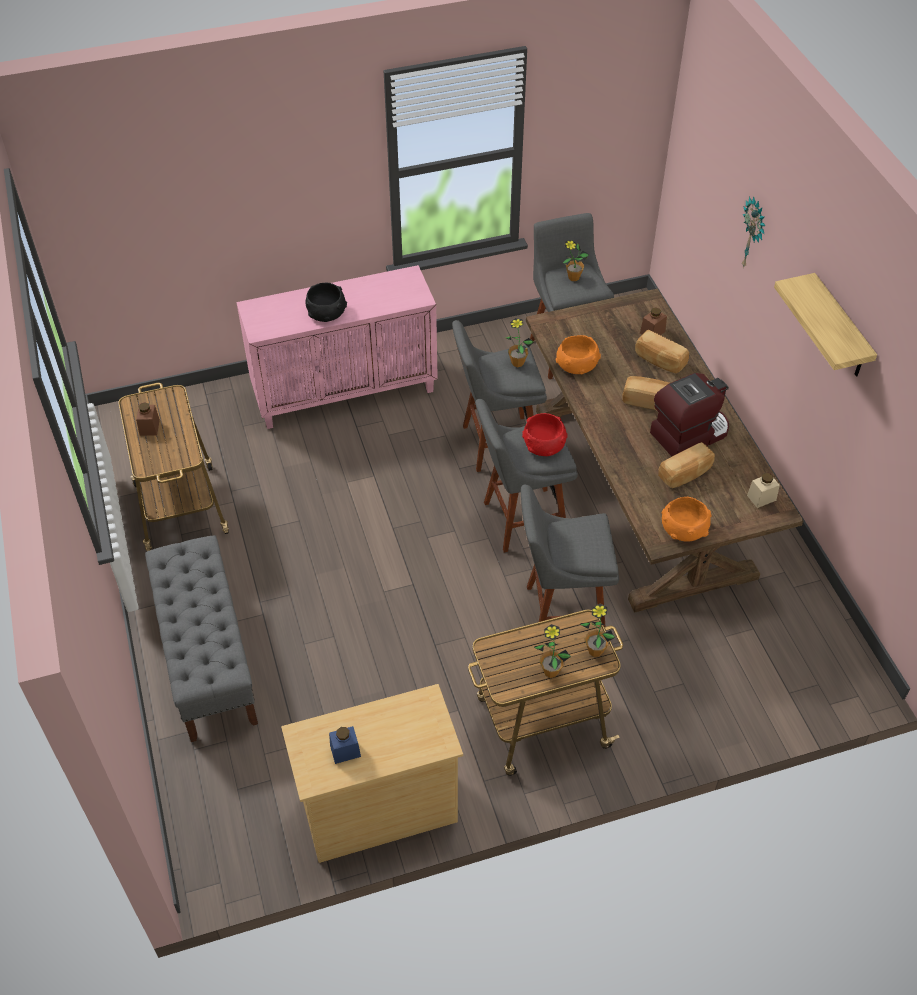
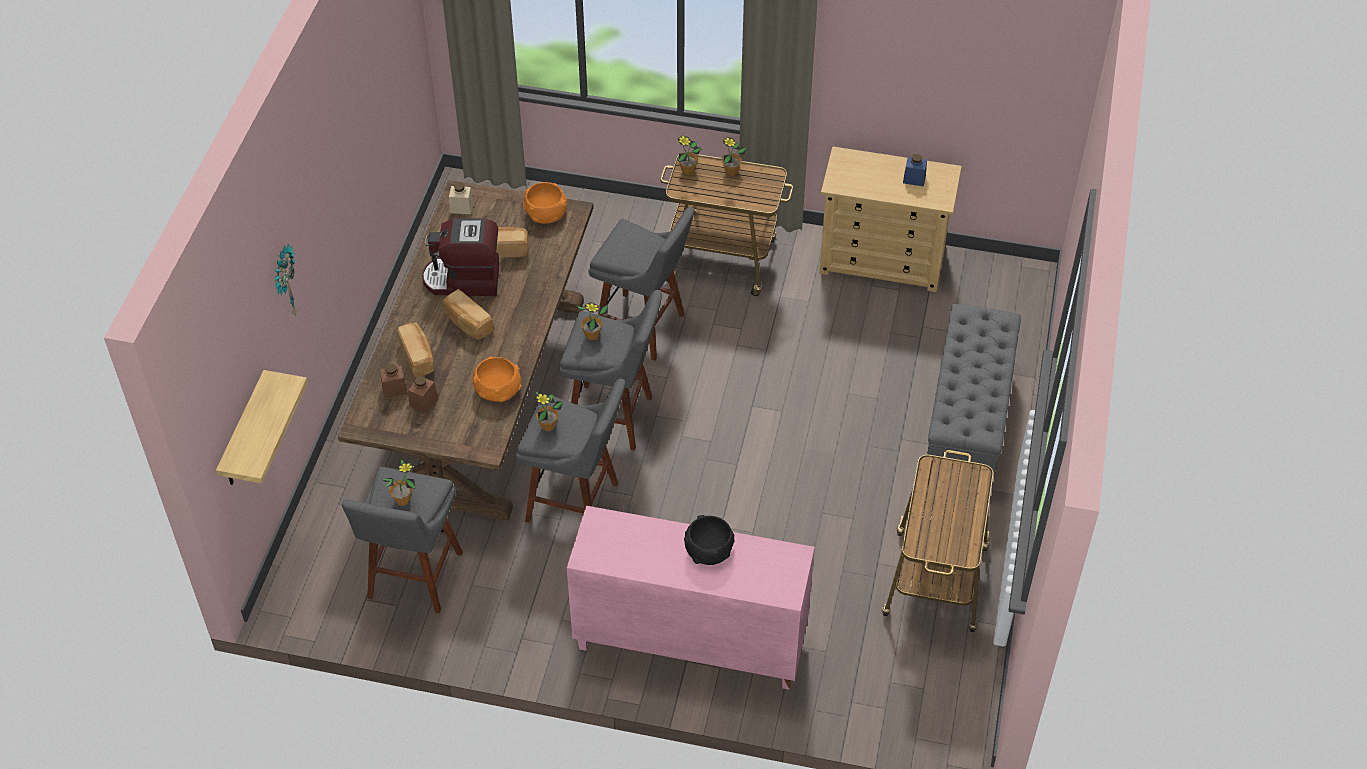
camera: 150 degrees left, 0 degrees up
brown jar [136,402,160,436] -> brown jar moved to [408,376,438,413]
red bowl [522,413,568,456] -> potted plant [576,302,608,341]
shelf [774,273,877,376] -> shelf moved to [216,370,308,485]

